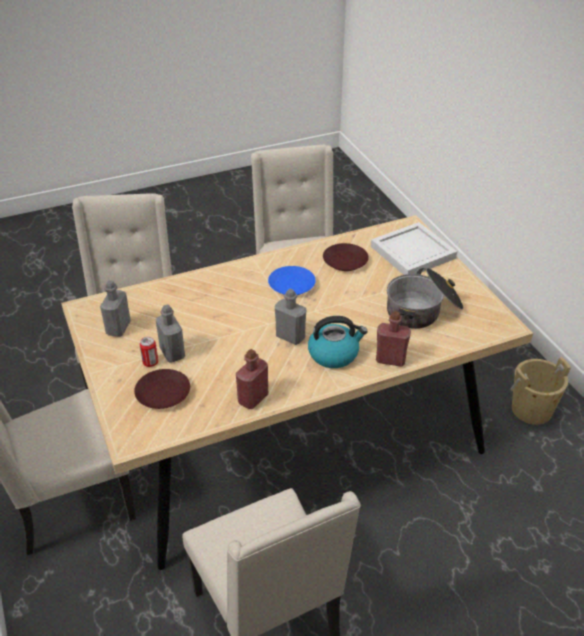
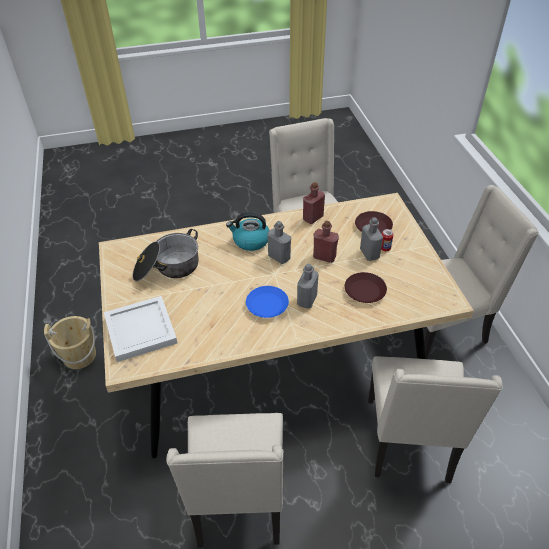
camera: 170 degrees left, 5 degrees up
grey bottle [100,280,131,337] -> grey bottle moved to [297,264,319,309]
brown plate [323,243,369,271] -> brown plate moved to [345,272,387,303]
red bottle [376,311,411,367] -> red bottle moved to [313,221,339,263]

